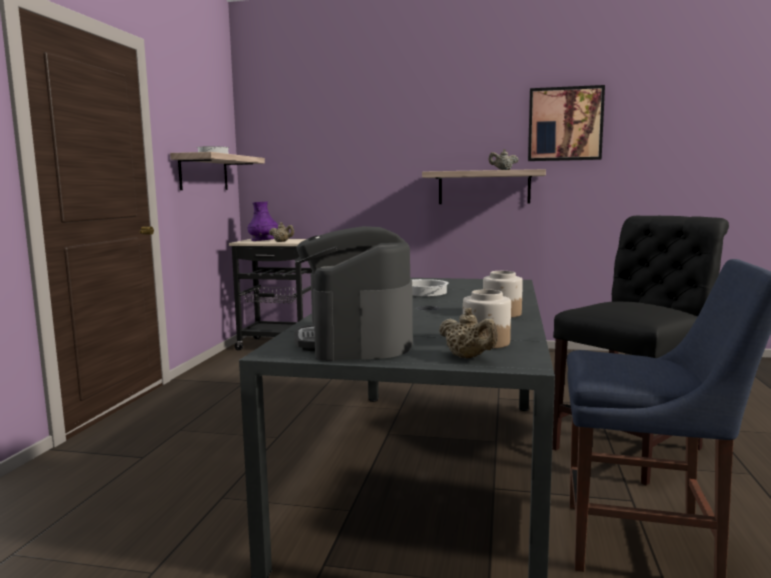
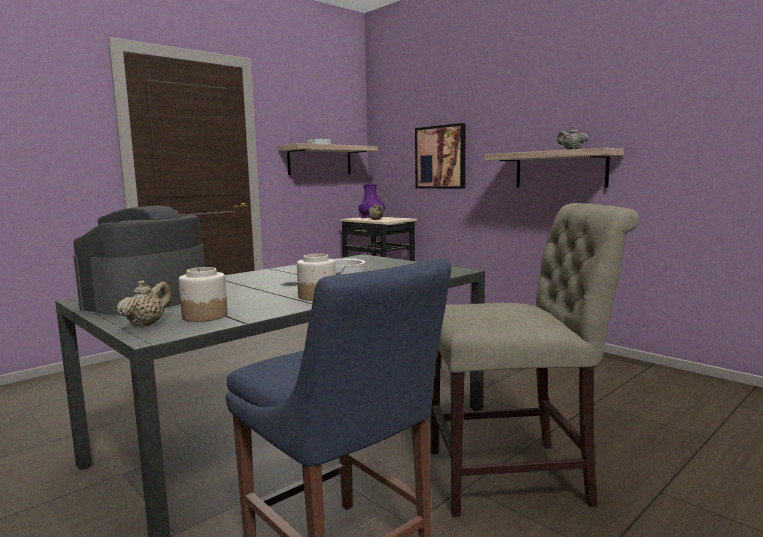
camera: 35 degrees right, 0 degrees up
beige teapot [439,308,498,359] -> beige teapot turned 150 degrees counterclockwise [117,280,172,327]
picture [528,85,605,161] -> picture moved to [415,123,466,189]
black chair [552,215,729,485] -> beige chair [431,203,640,517]

